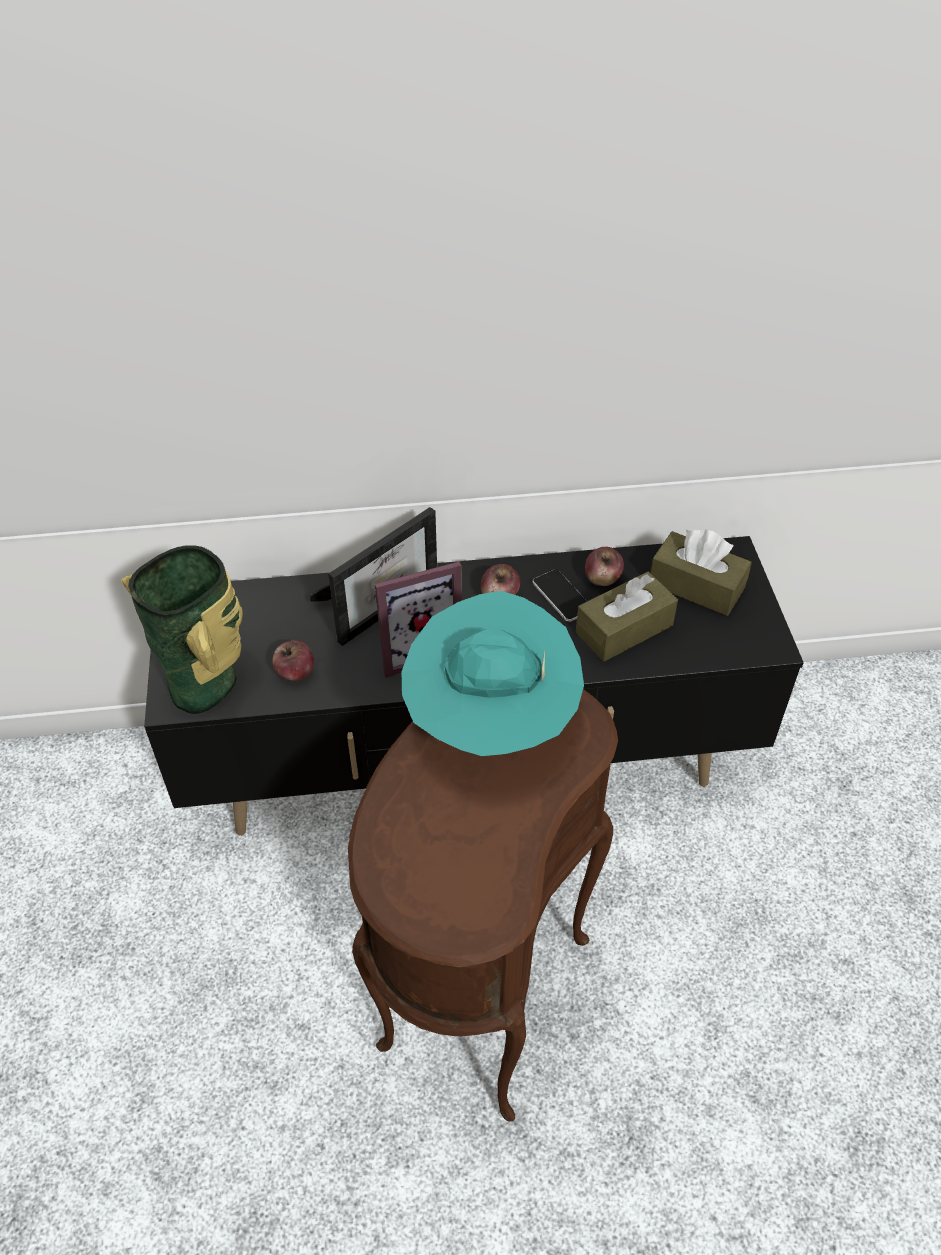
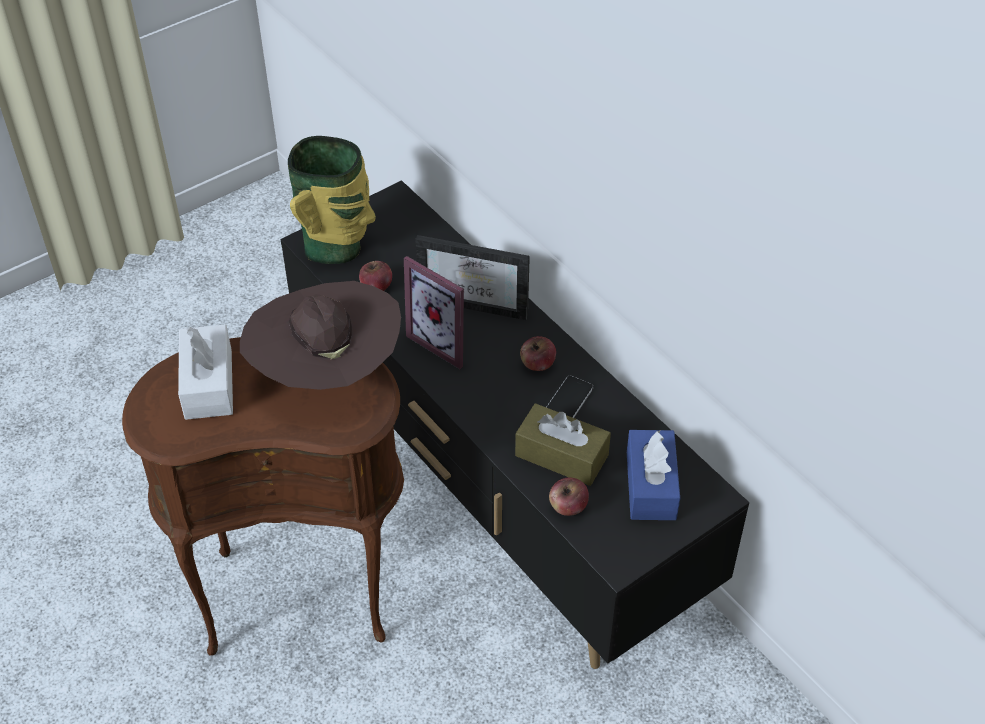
camera: 60 degrees right, 0 degrees up
turquoise hat [402,591,584,756] -> brown hat [240,281,401,390]
apple [585,547,624,586] -> apple moved to [549,477,589,516]
brown tissue box [651,530,752,616] -> blue tissue box [627,430,680,520]
none -> white tissue box [178,324,233,420]

